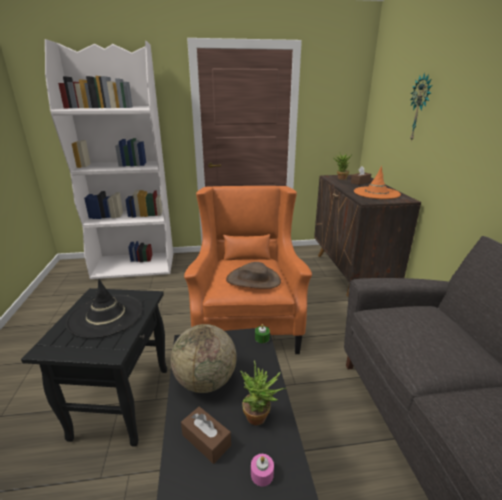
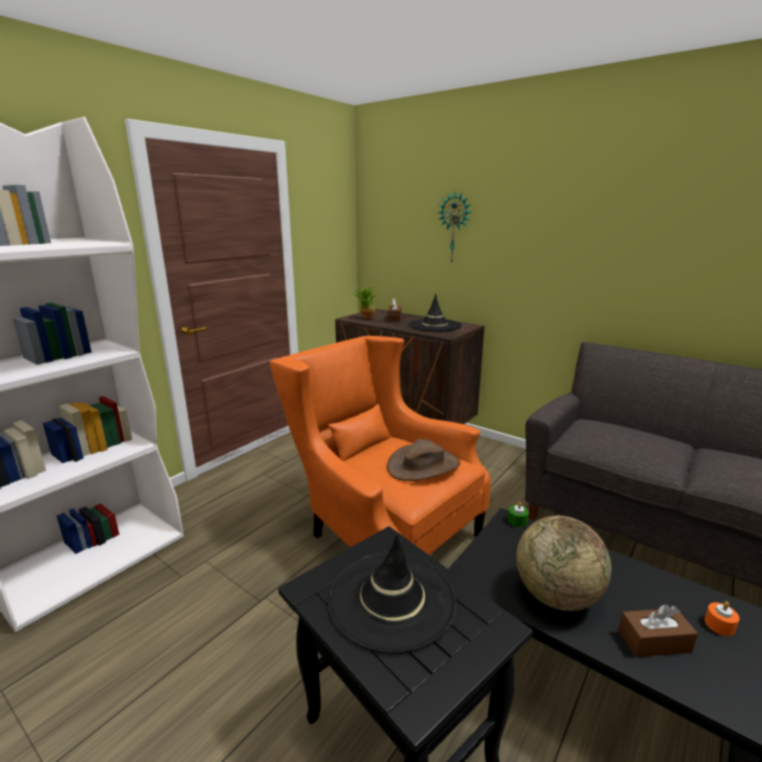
camera: 45 degrees left, 5 degrees down
potted plant [240,360,286,425] -> none
pink candle [251,454,274,487] -> orange candle [705,601,740,636]
orange hat [354,166,401,199] -> black hat [409,294,462,332]

